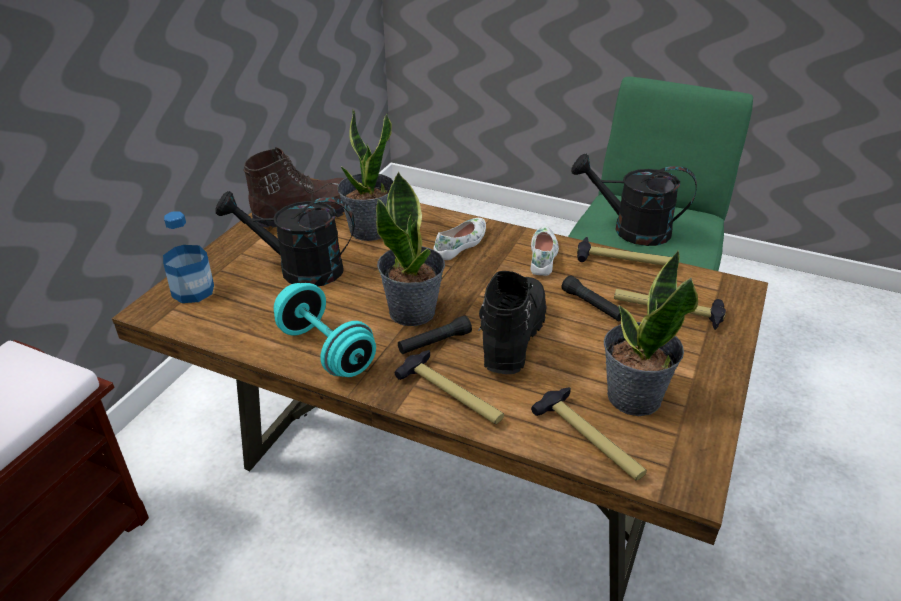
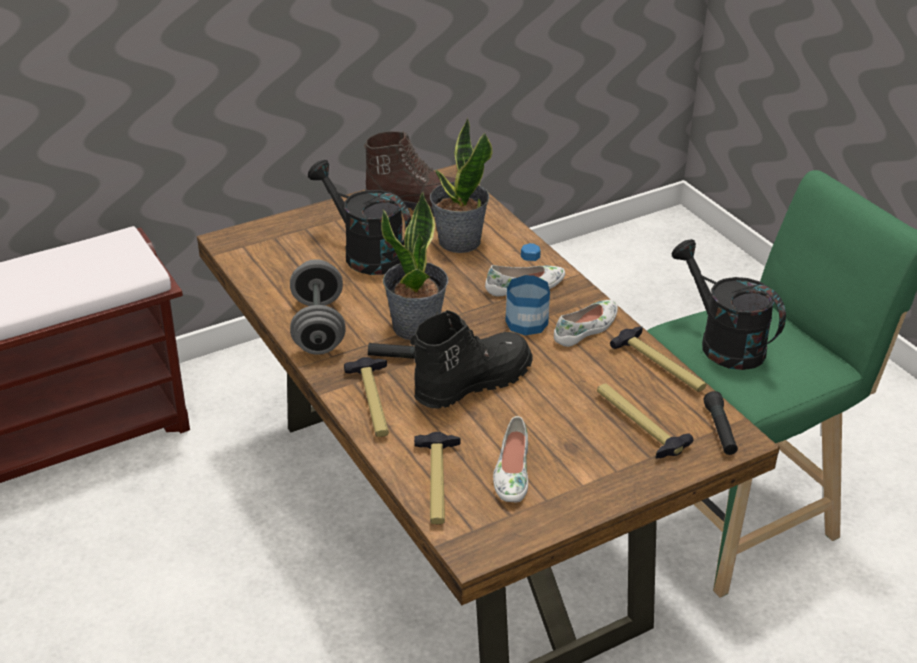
camera: 35 degrees right, 0 degrees up
bottle [163,211,214,303] -> bottle moved to [505,243,550,336]
turquoise dumbbell [274,283,376,377] -> grey dumbbell [290,259,346,355]
black flashlight [562,275,621,321] -> black flashlight moved to [704,391,738,455]
potted plant [604,250,698,416] -> white shoe [493,416,528,502]

